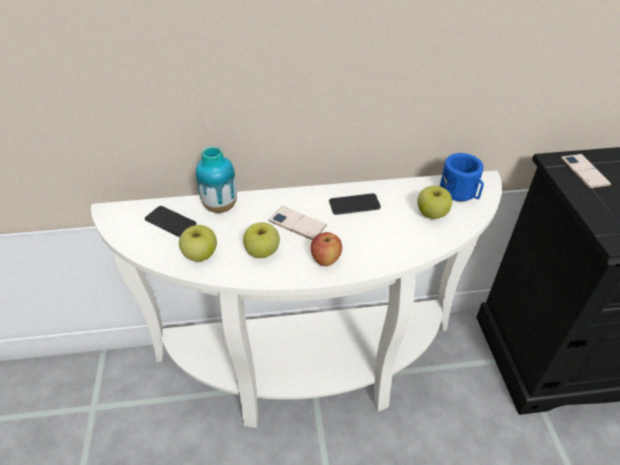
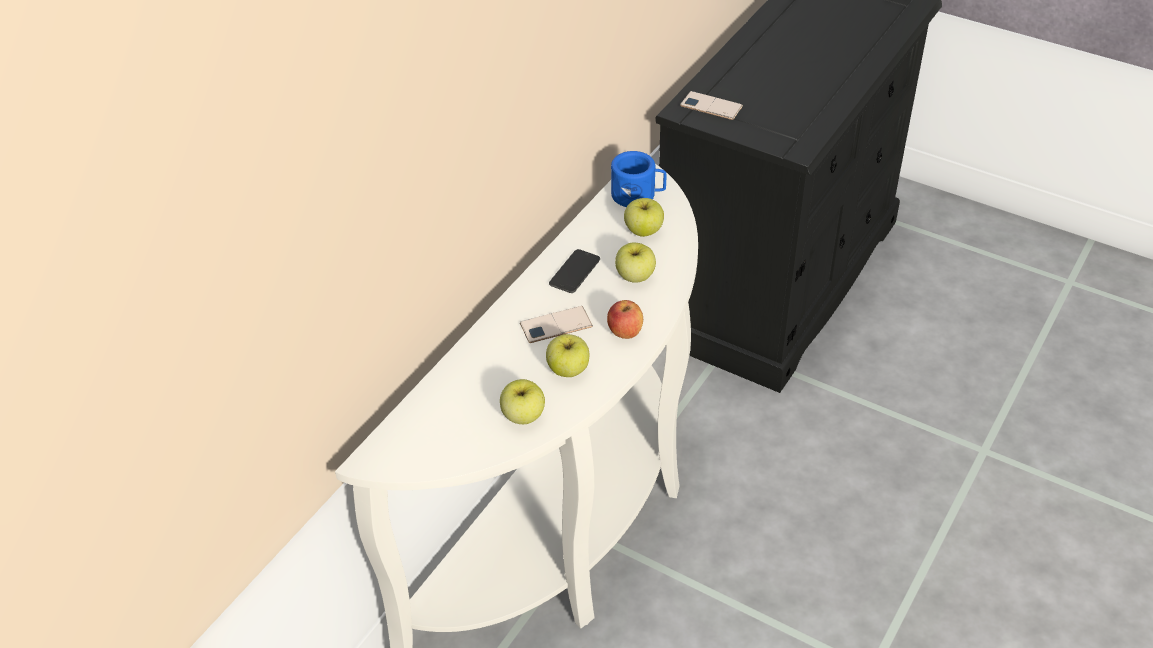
camera: 50 degrees left, 0 degrees up
phone [145,206,197,237] -> none
vase [196,146,237,213] -> none
none -> apple [615,242,656,283]

